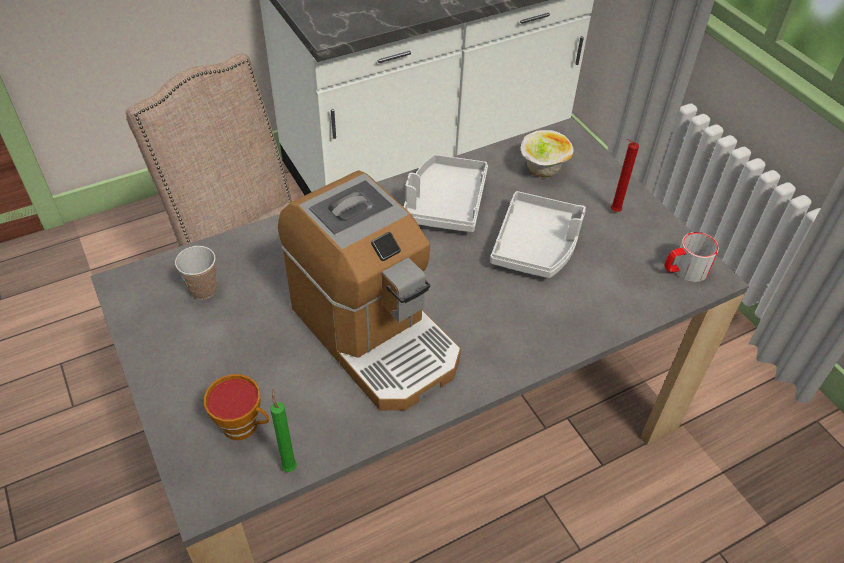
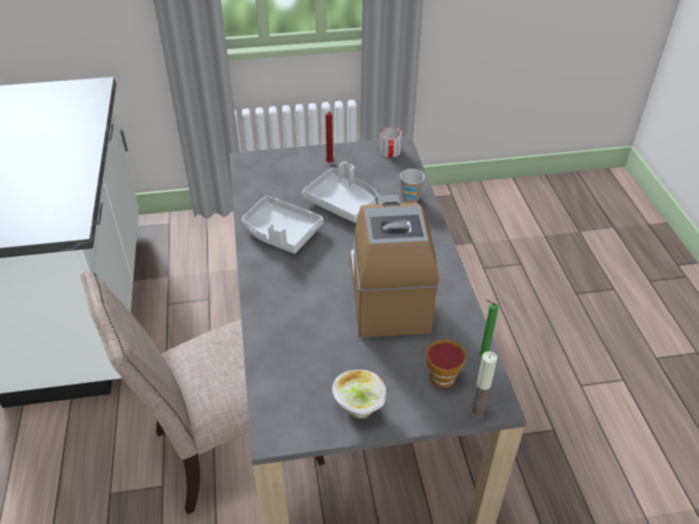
camera: 70 degrees left, 5 degrees down
cup [175,246,217,300] -> cup moved to [400,169,425,203]
coffee machine [278,171,461,410] -> coffee machine turned 75 degrees counterclockwise [350,195,439,338]
bowl [521,130,573,177] -> bowl moved to [332,370,386,419]
none -> candle [470,351,497,419]

